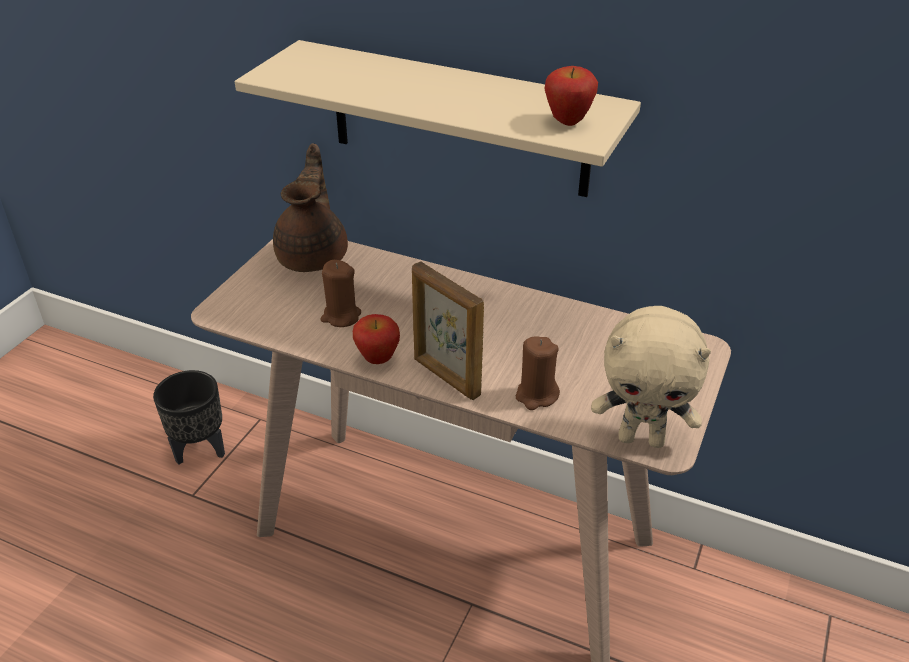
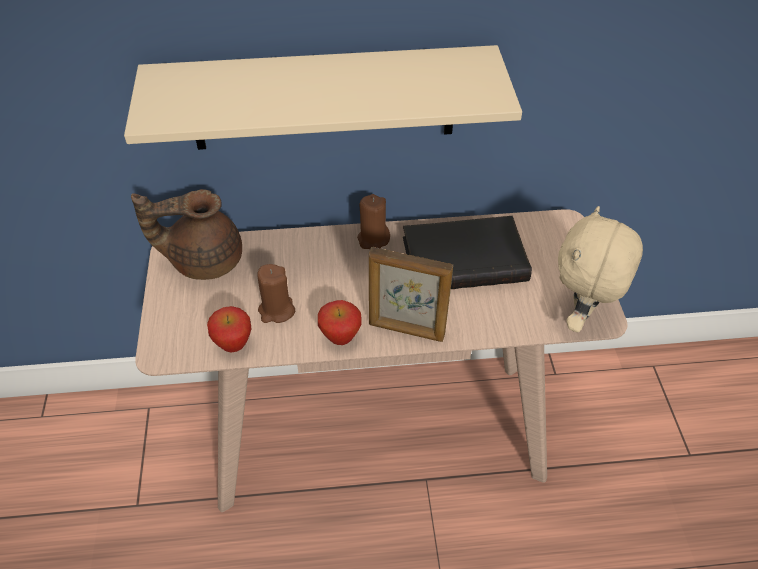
camera: 30 degrees left, 10 degrees up
black planter [153,370,225,465] -> none
brown teapot [273,143,348,272] -> brown teapot turned 75 degrees counterclockwise [131,189,242,280]
brown candle [516,336,560,410] -> brown candle moved to [357,194,390,249]
apple [545,66,598,126] -> apple moved to [207,306,252,352]
beige plush toy [591,306,711,448] -> beige plush toy turned 135 degrees clockwise [558,206,643,332]
none -> black book [403,216,532,289]

